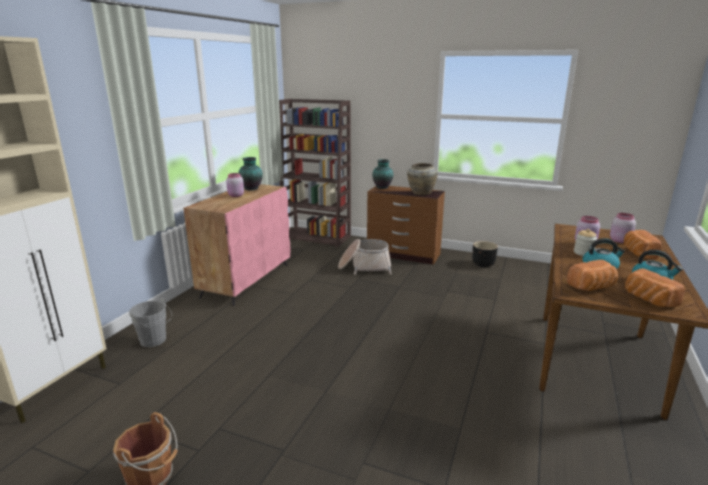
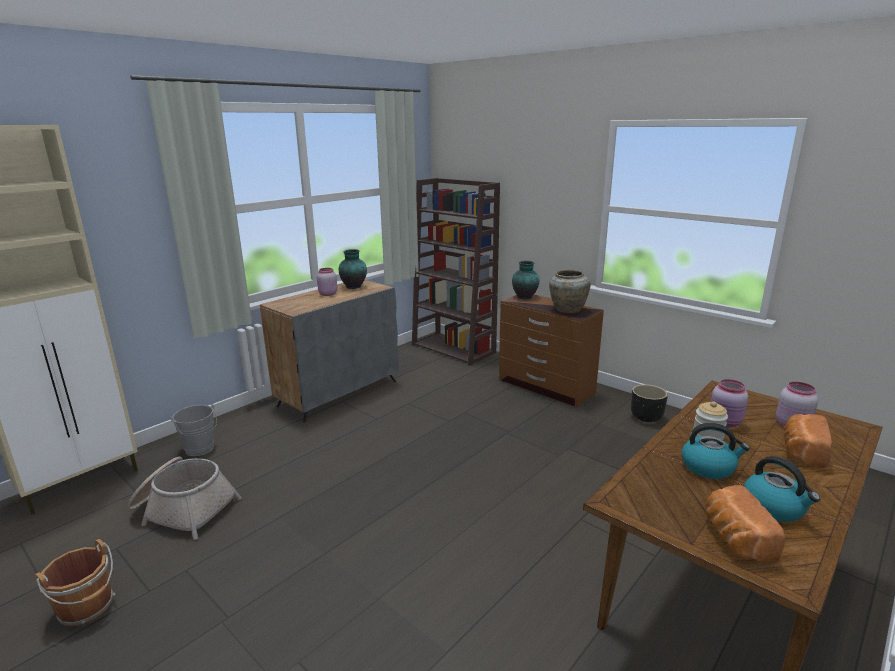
camera: 20 degrees right, 0 degrees up
pink cabinet [183,184,291,306] -> grey cabinet [260,280,399,423]
basket [338,239,392,275] -> basket moved to [128,456,241,540]
bread [567,260,618,291] -> none

